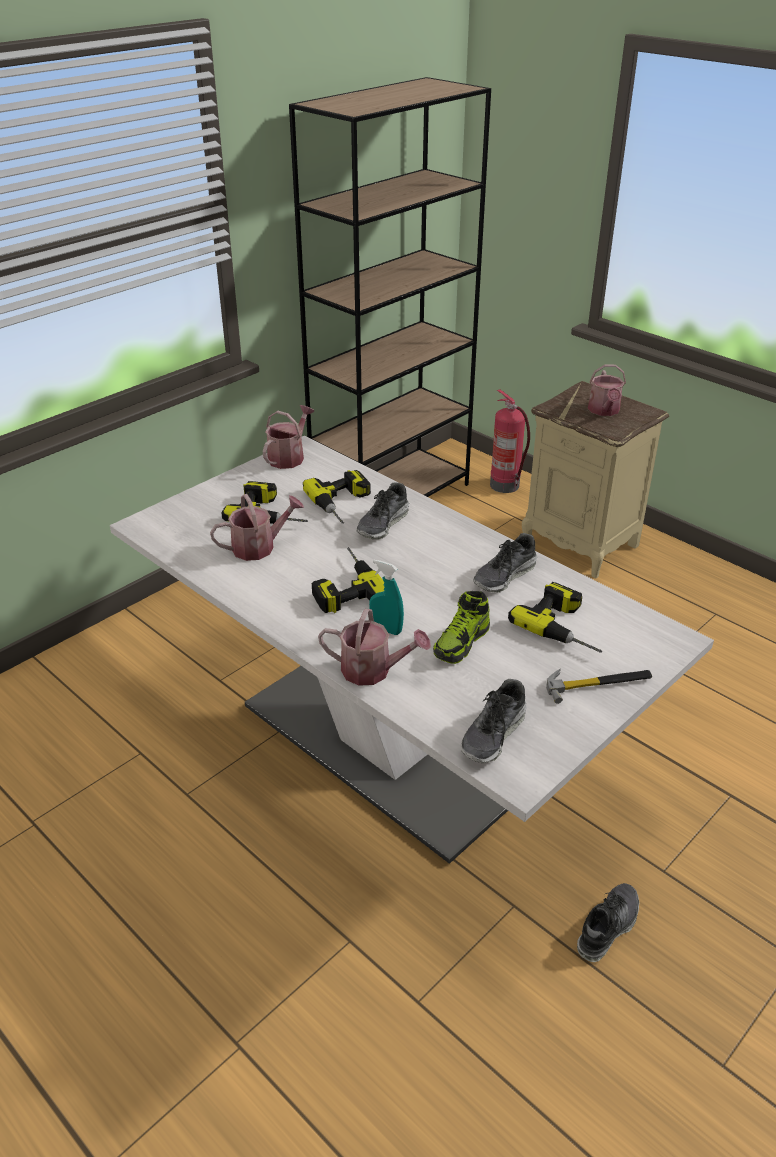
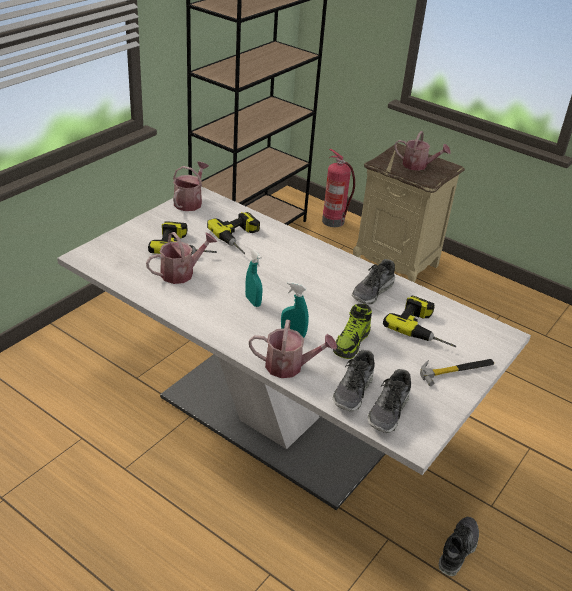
camera: 10 degrees left, 0 degrees up
power drill [312,547,384,613] -> turquoise spray bottle [245,250,263,307]
shoe [356,482,409,539] -> shoe moved to [333,350,375,412]
watering can [588,364,626,416] -> watering can turned 60 degrees counterclockwise [394,131,450,171]

